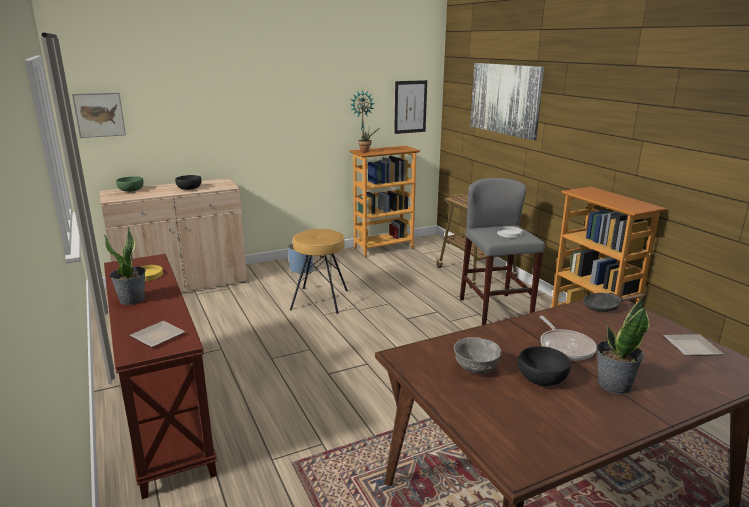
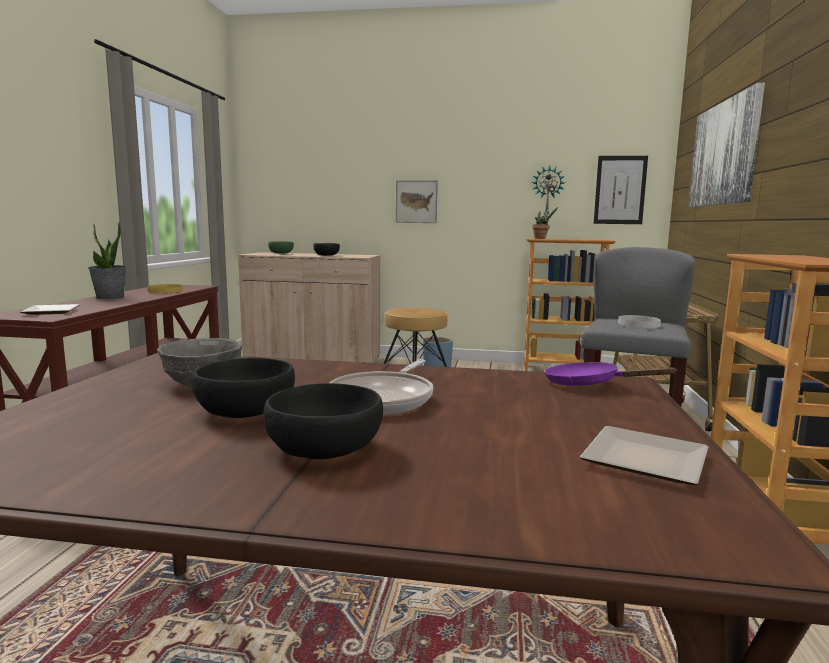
camera: 35 degrees right, 10 degrees down
picture [72,92,126,138] -> picture moved to [396,180,438,223]
black frying pan [583,293,645,312] -> purple frying pan [544,362,678,386]
potted plant [596,298,650,394] -> black bowl [263,383,383,459]

